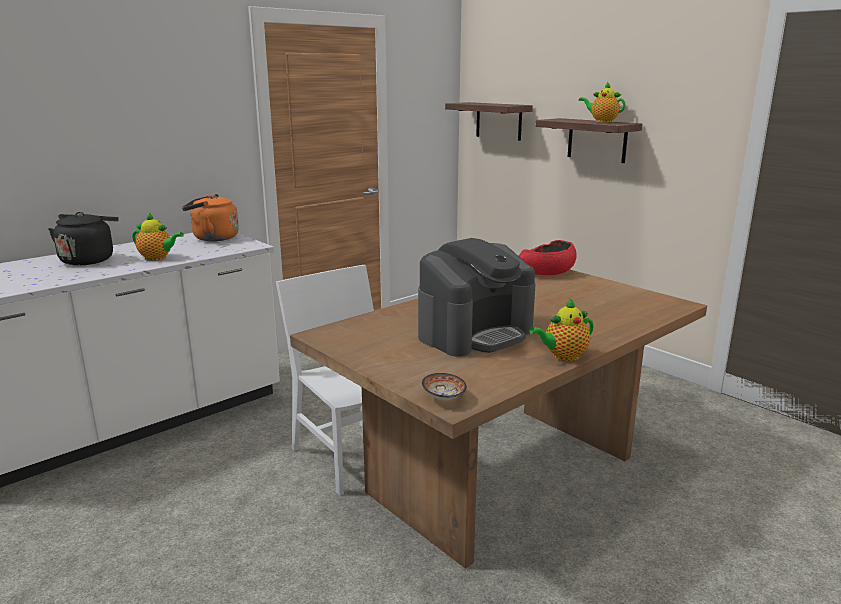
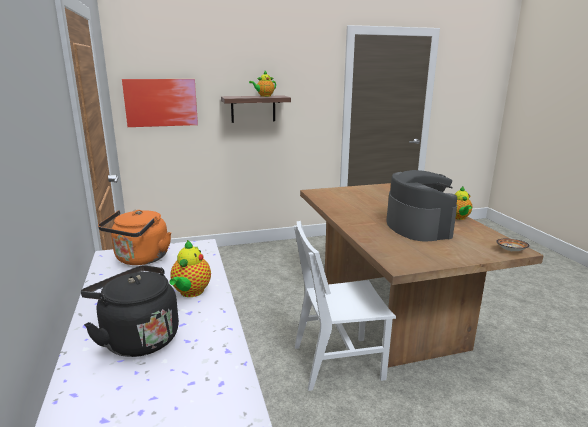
camera: 65 degrees left, 0 degrees up
teapot [132,213,184,261] -> teapot turned 150 degrees clockwise [169,240,211,297]
shelf [445,102,533,141] -> picture [122,79,198,127]
red bowl [519,240,577,275] -> none

